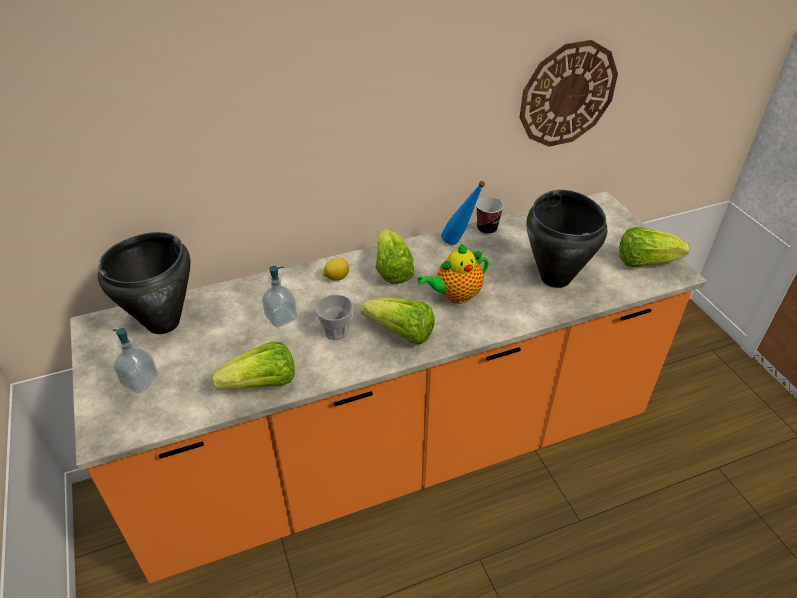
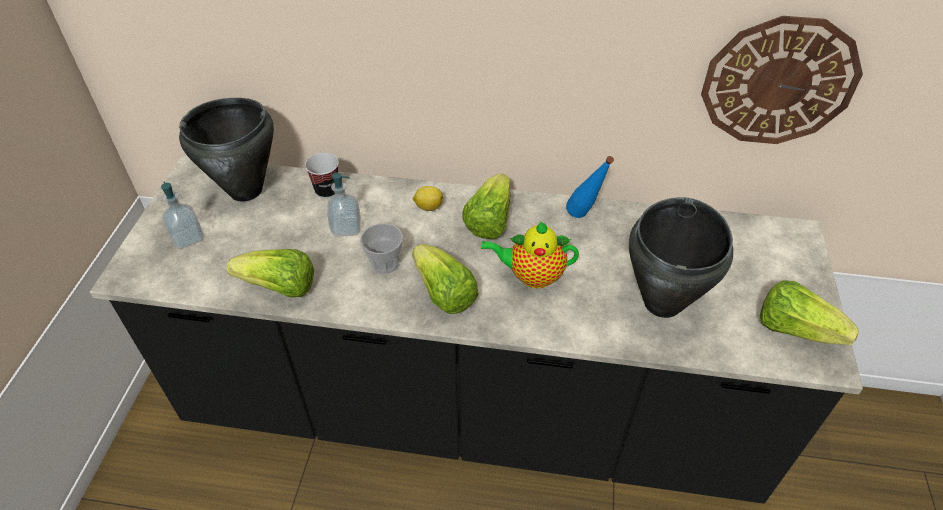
camera: 30 degrees right, 5 degrees up
orange counter [70,191,707,583] -> black counter [90,156,863,504]
cup [476,197,504,235] -> cup moved to [305,153,339,199]

